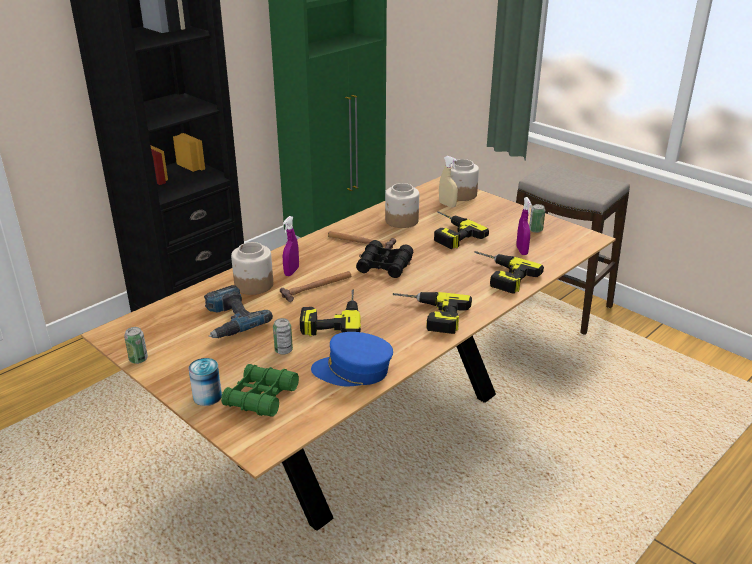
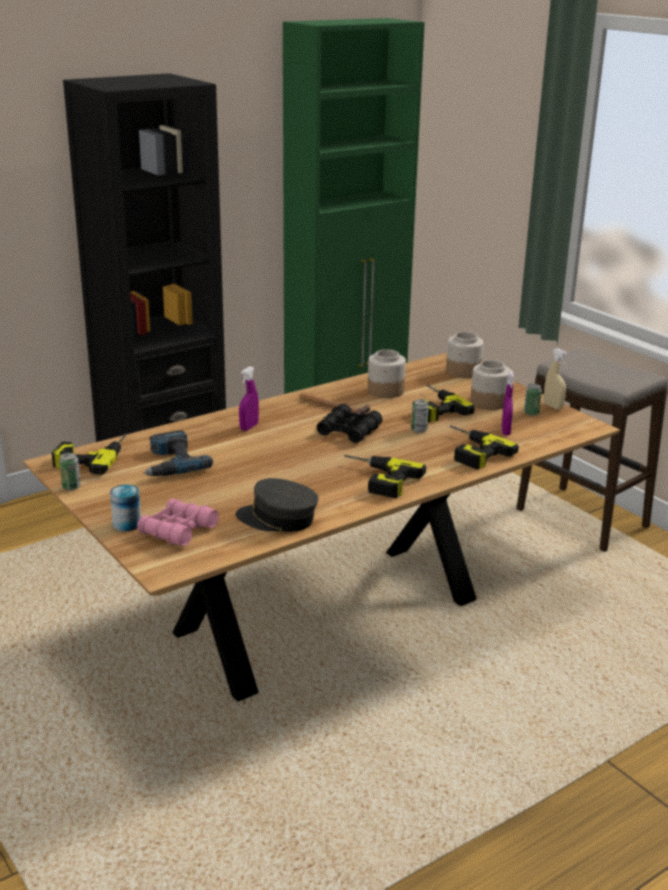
camera: 10 degrees right, 5 degrees down
green binoculars [221,364,299,417] -> pink binoculars [137,499,219,546]
jar [231,242,273,295] -> jar moved to [470,360,510,410]
can [273,318,293,355] -> can moved to [411,399,429,433]
hammer [280,271,351,302] -> none
power drill [300,290,361,336] -> power drill moved to [52,433,127,475]
blue cap [311,332,393,387] -> grey cap [236,478,318,532]
beige spray bottle [439,156,458,208] -> beige spray bottle moved to [544,348,568,410]

